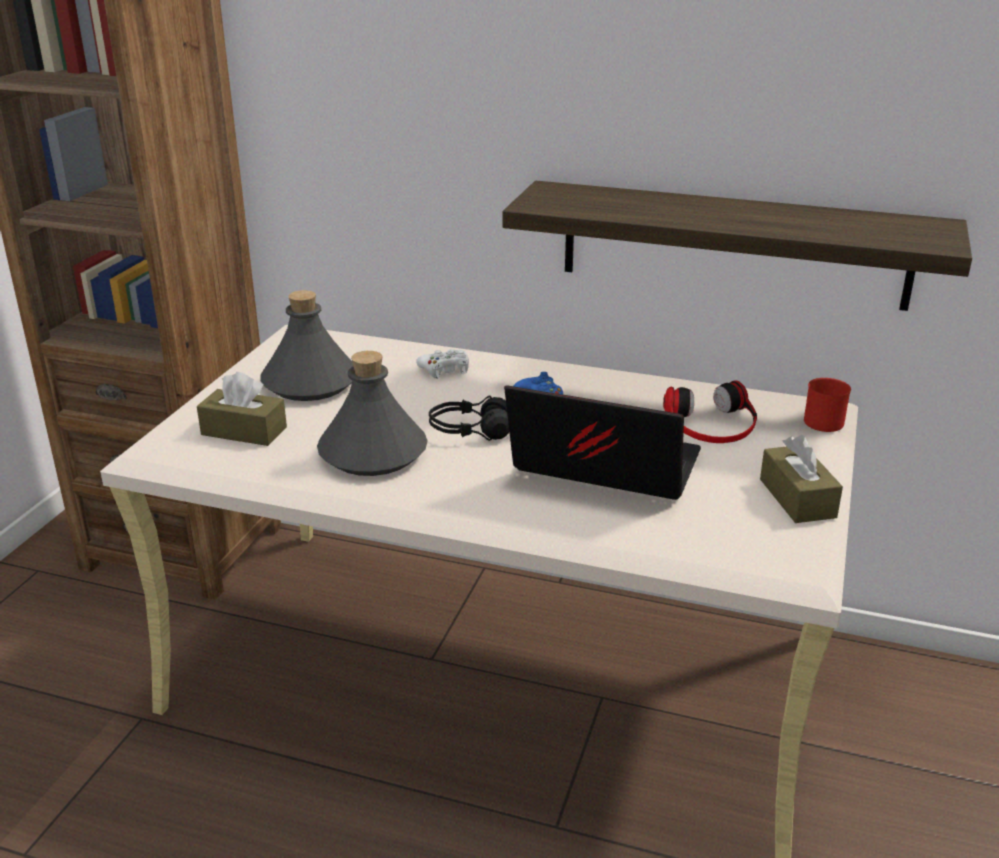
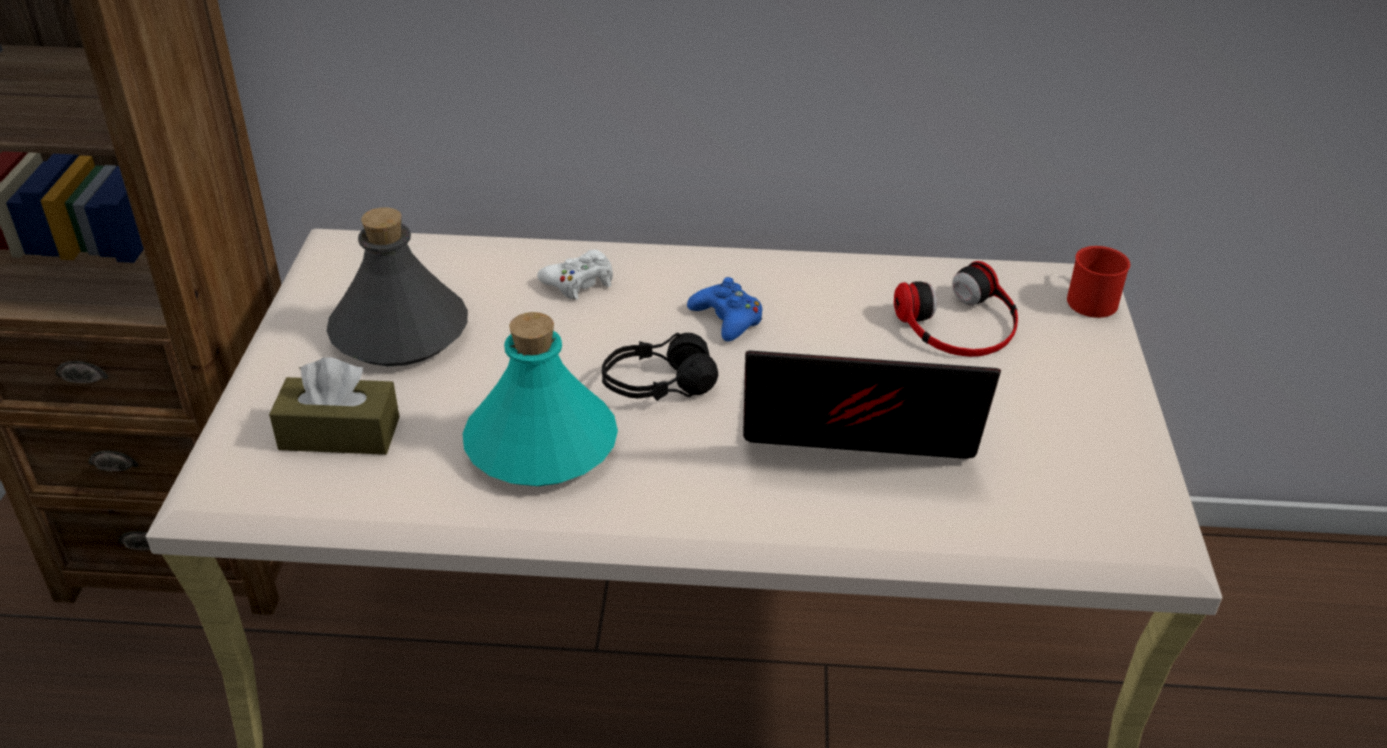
camera: 15 degrees left, 10 degrees up
grey bottle [317,351,428,476] -> turquoise bottle [463,312,618,486]
shelf [503,181,972,311] -> none
brown tissue box [760,435,843,523] -> none

